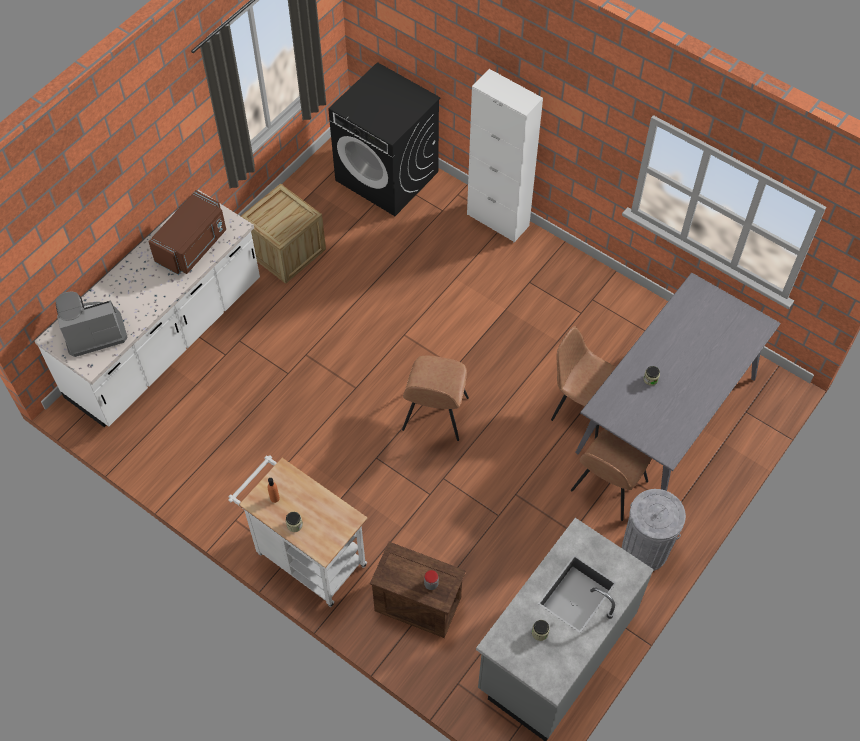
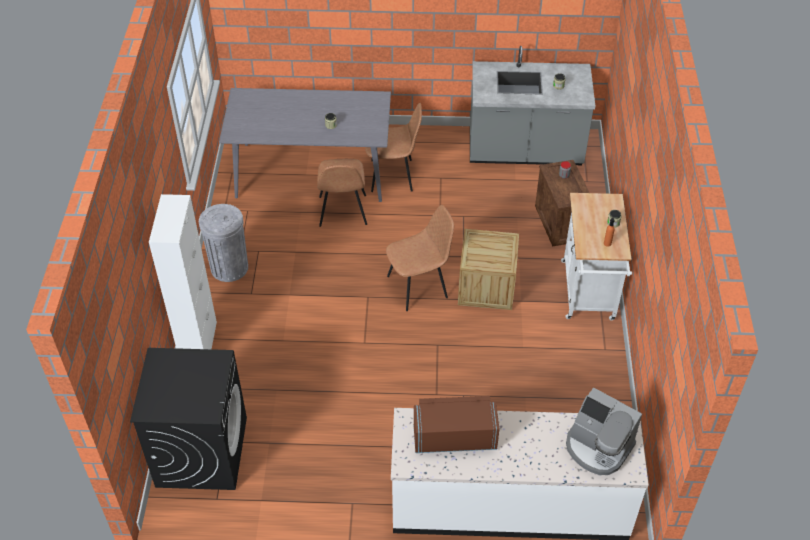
camera: 125 degrees left, 10 degrees down
crate [241,183,326,284] -> crate moved to [458,229,519,310]
grey trash can [622,489,686,571] -> grey trash can moved to [199,204,248,282]

